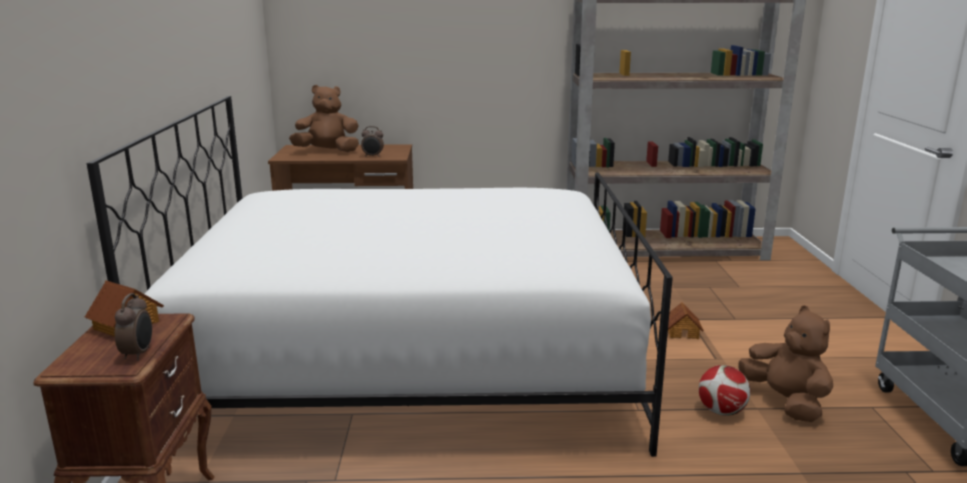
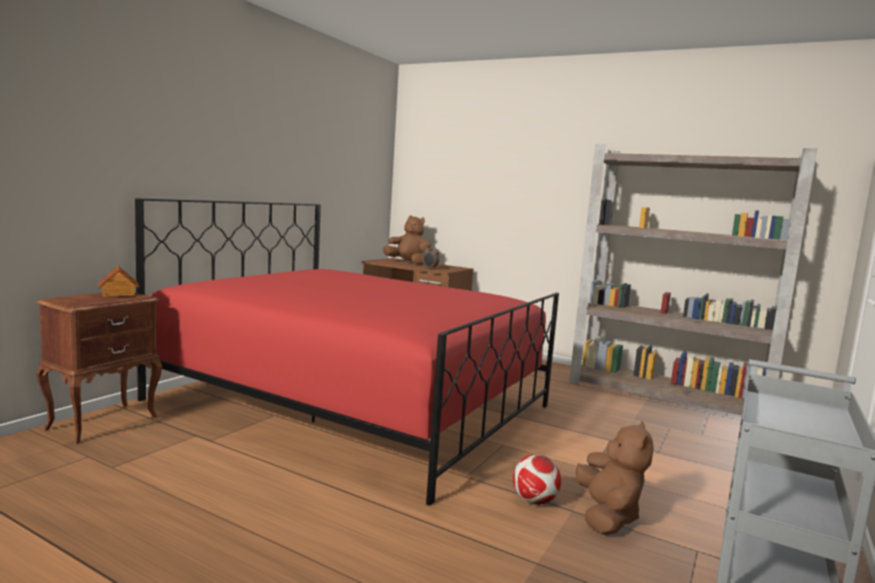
camera: 30 degrees right, 10 degrees down
white bed [87,96,673,457] -> red bed [135,198,559,506]
alarm clock [115,293,152,361] -> none
toy house [668,302,704,339] -> none

